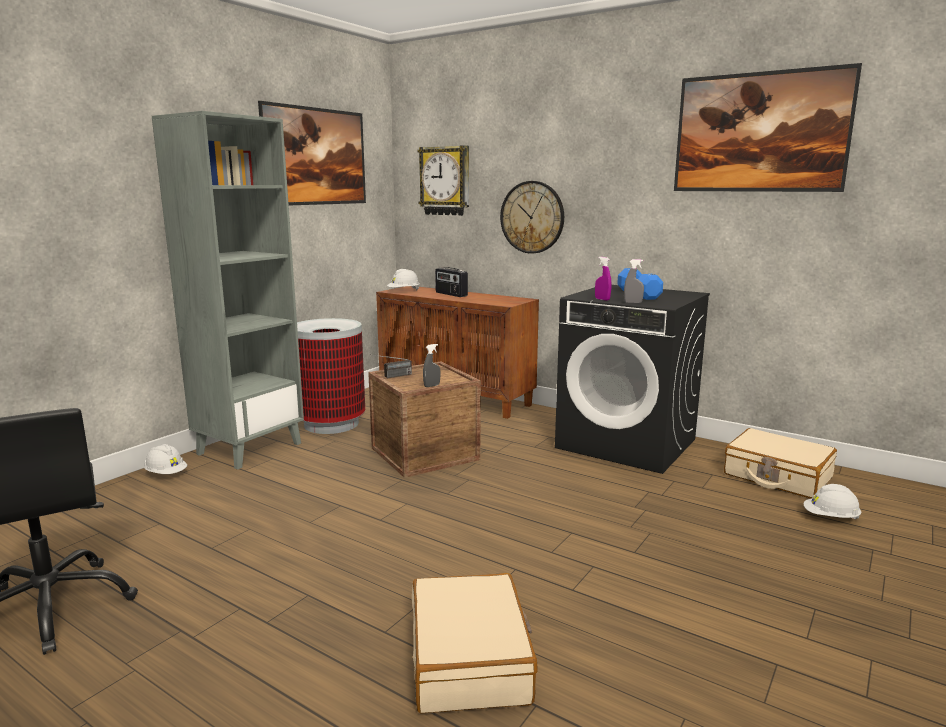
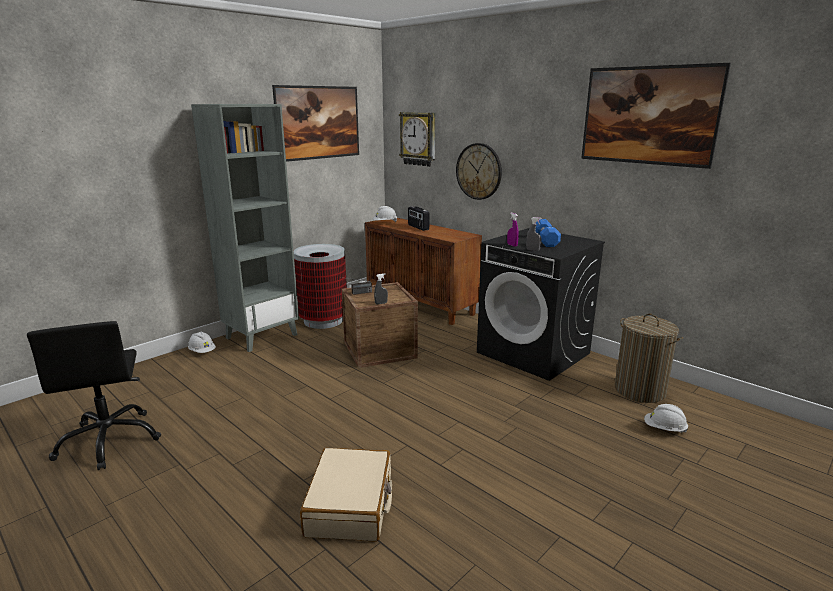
camera: 10 degrees right, 5 degrees up
beige suitcase [724,428,837,498] -> laundry basket [615,313,683,403]

